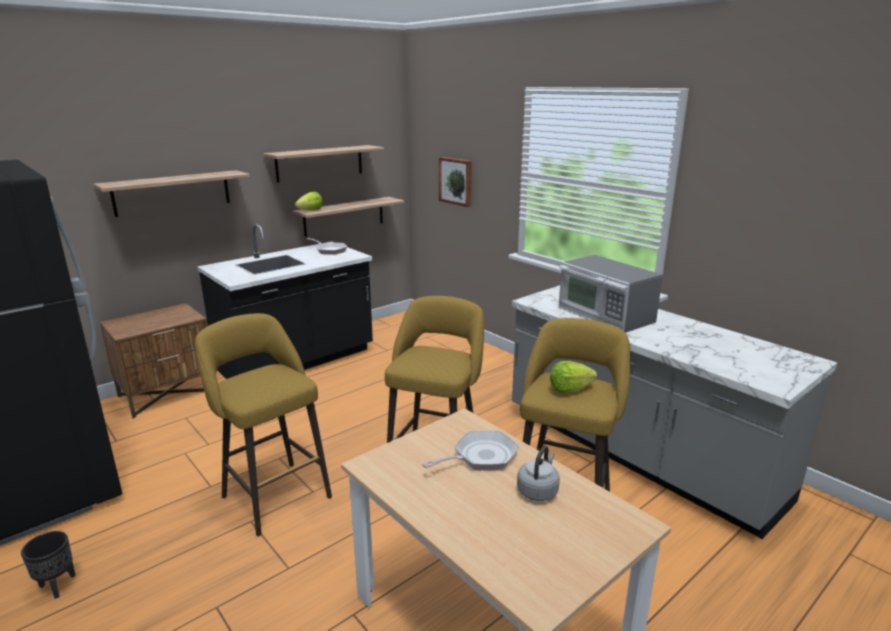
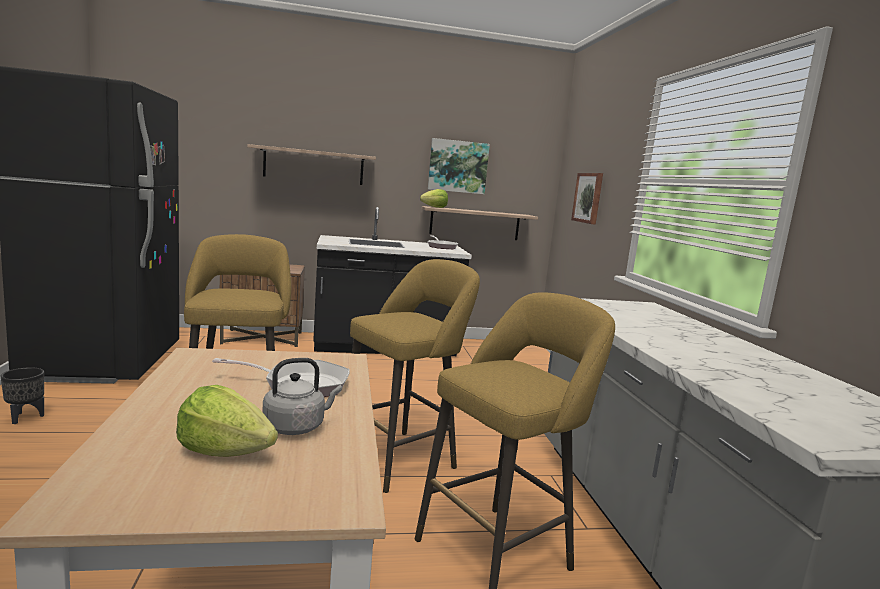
camera: 30 degrees right, 10 degrees down
shelf [263,145,384,183] -> picture [428,138,490,194]
lettuce [550,361,597,393] -> lettuce moved to [176,385,278,457]
microwave [558,255,663,333] -> none

